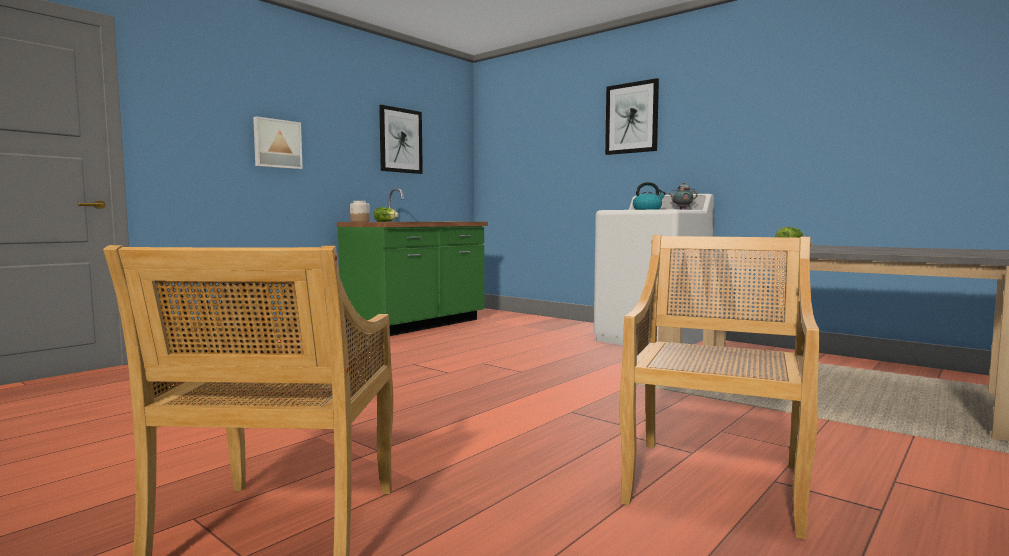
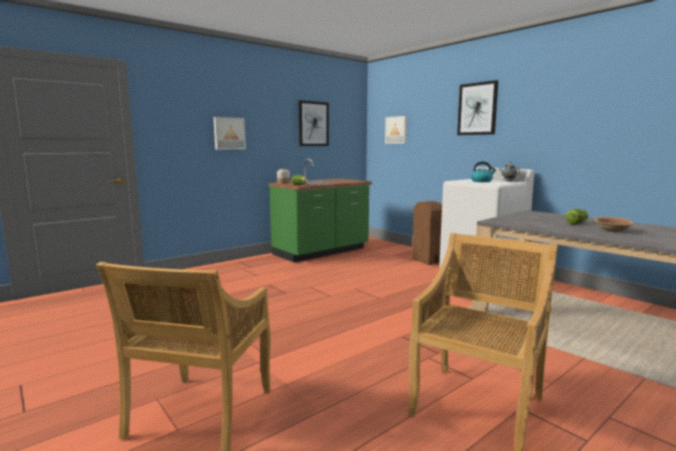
camera: 10 degrees right, 5 degrees up
none -> picture [385,116,407,144]
none -> brown trash can [412,201,442,265]
none -> brown bowl [594,217,634,232]

